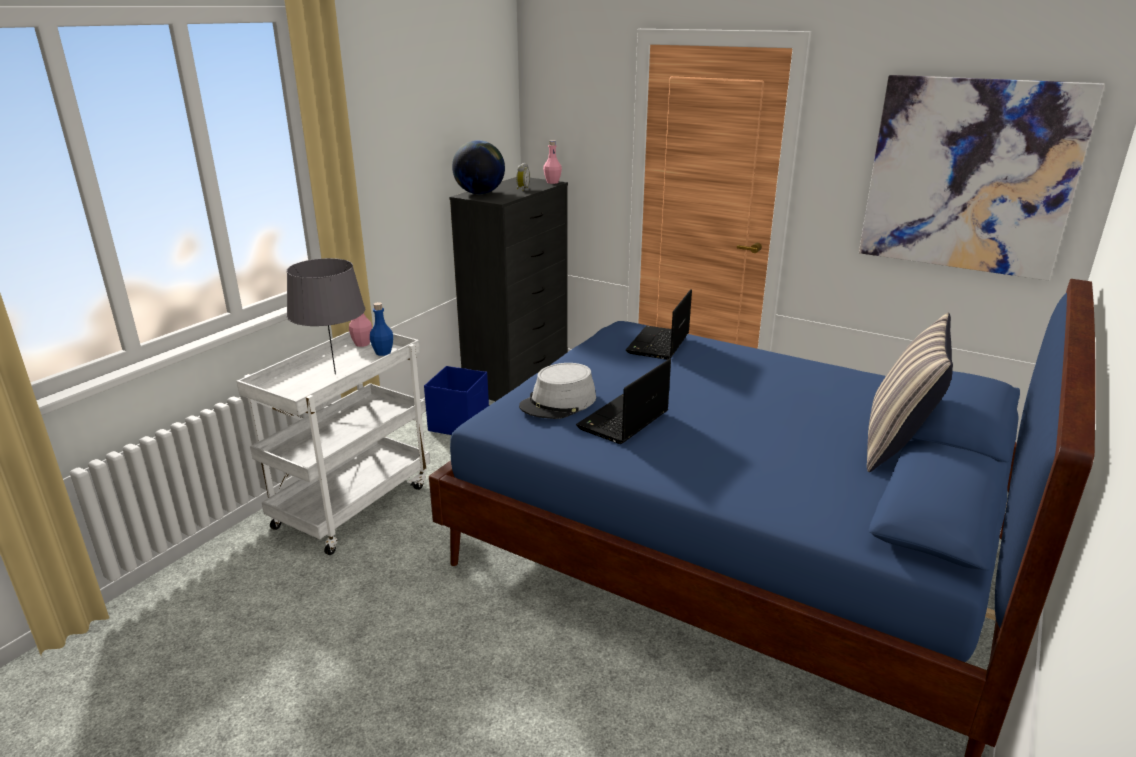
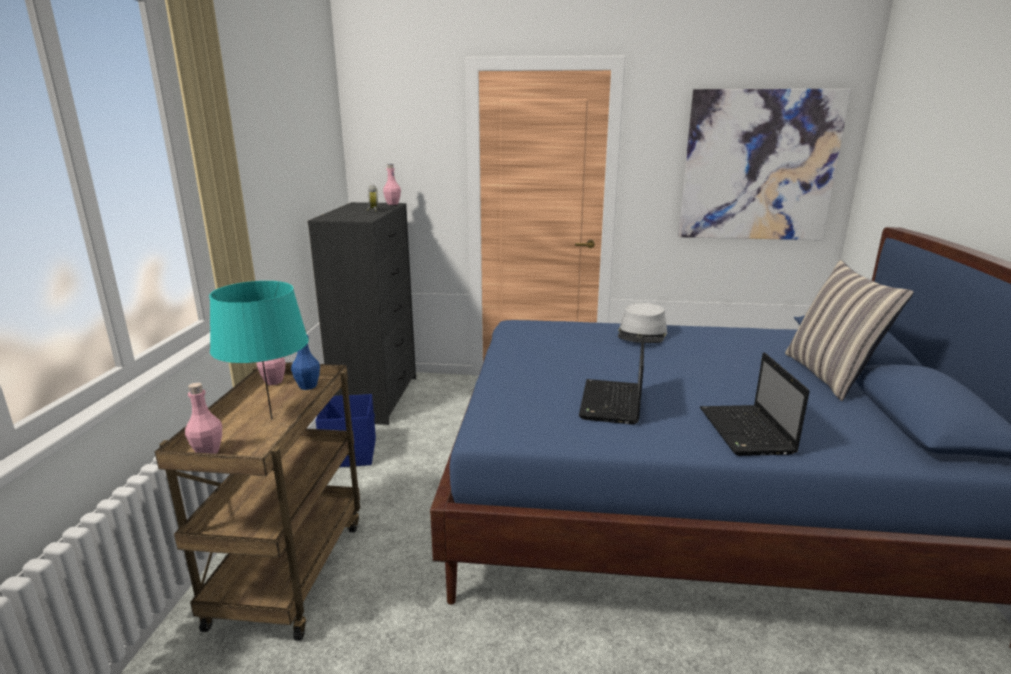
camera: 25 degrees left, 5 degrees down
white cart [236,332,430,555] -> brown cart [155,362,360,641]
grey table lamp [287,258,365,375] -> turquoise table lamp [209,281,309,419]
globe [452,140,505,194] -> none
grey hat [519,363,596,419] -> grey hat moved to [618,303,667,343]
laptop [626,289,692,360] -> laptop moved to [700,352,810,456]
none -> pink bottle [185,382,222,454]

